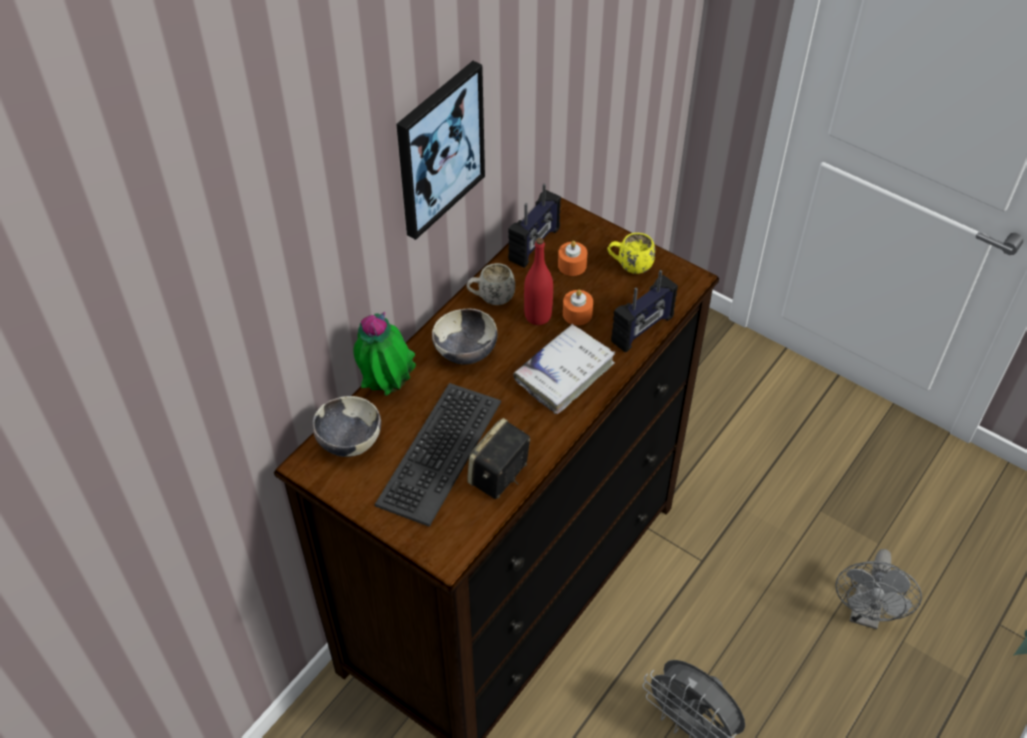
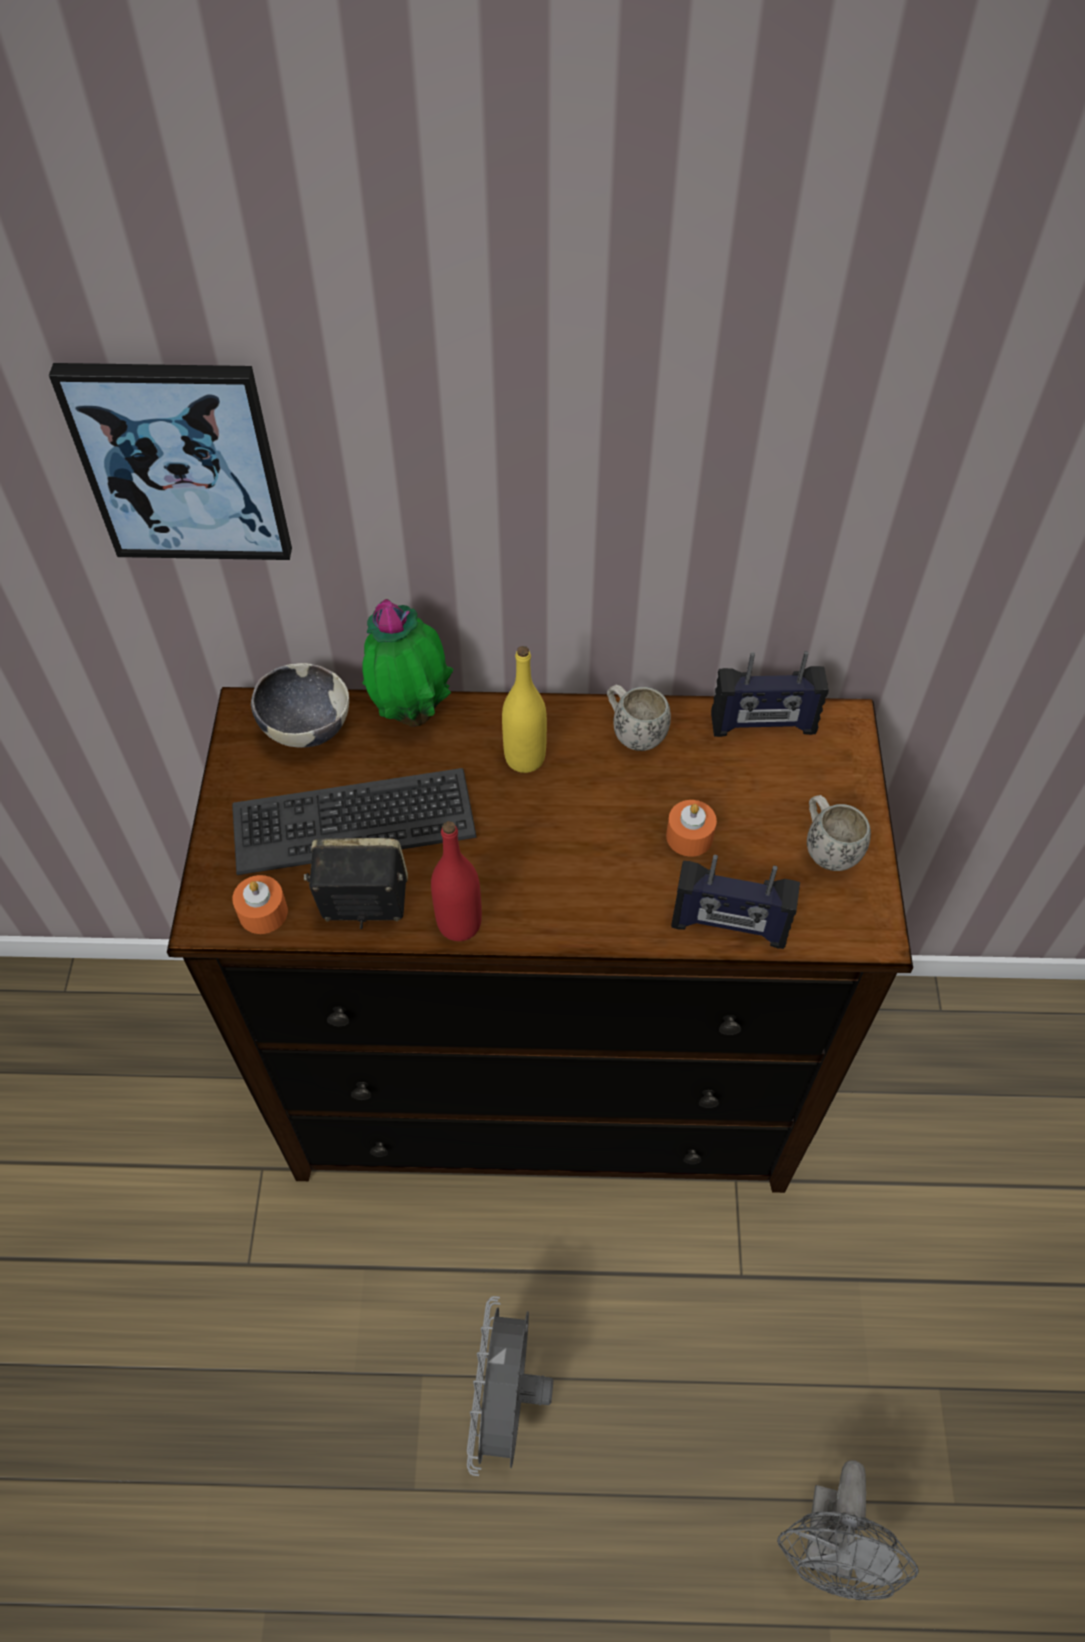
camera: 55 degrees right, 5 degrees up
picture [396,61,485,240] -> picture moved to [49,363,292,560]
bowl [432,308,497,365] -> yellow bottle [502,646,547,773]
white book [513,323,615,414] -> none
red bottle [524,238,553,325] -> red bottle moved to [431,821,482,941]
orange candle [558,241,587,276] -> orange candle moved to [232,875,288,934]
yellow mug [607,233,655,274] -> white mug [807,795,871,871]
grey fan [836,549,922,629] -> grey fan turned 60 degrees counterclockwise [777,1460,919,1600]

